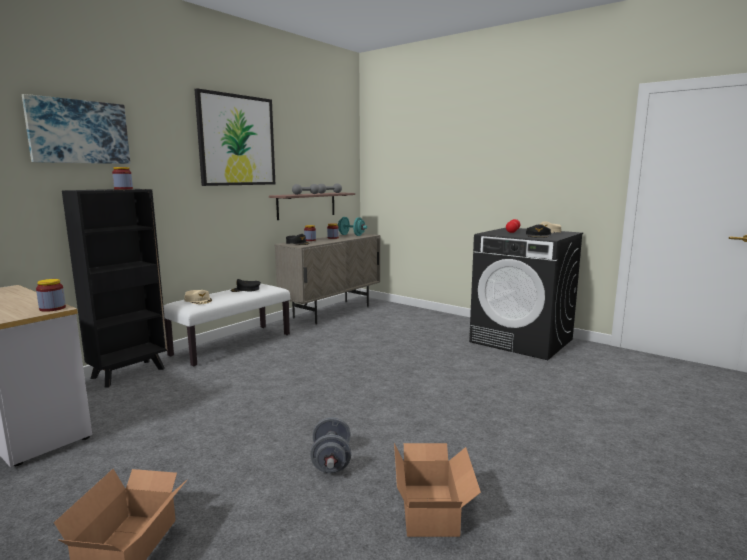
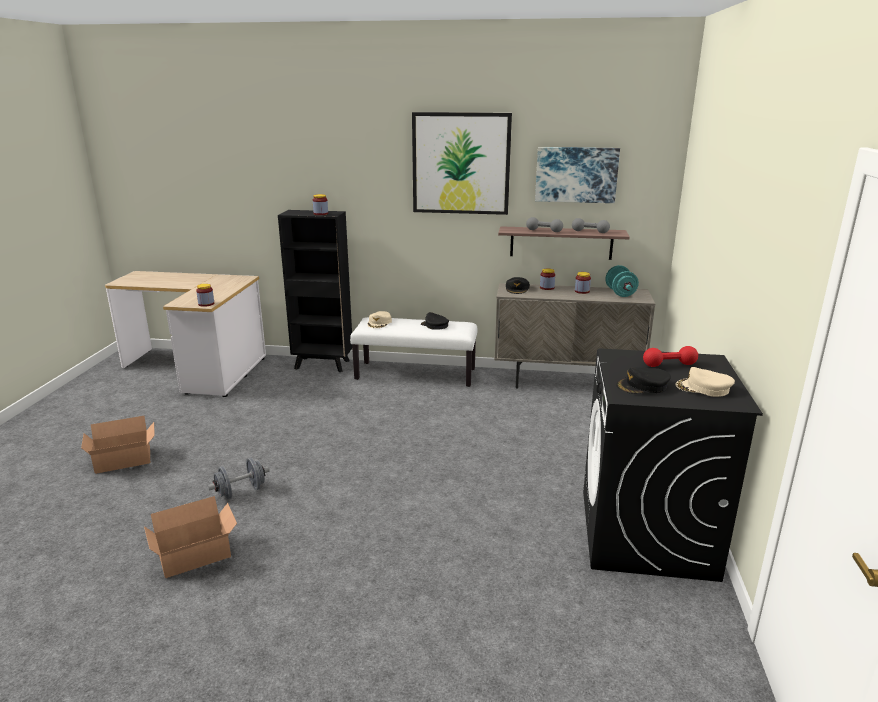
camera: 60 degrees right, 10 degrees up
picture [22,94,130,164] -> picture moved to [535,147,620,203]

